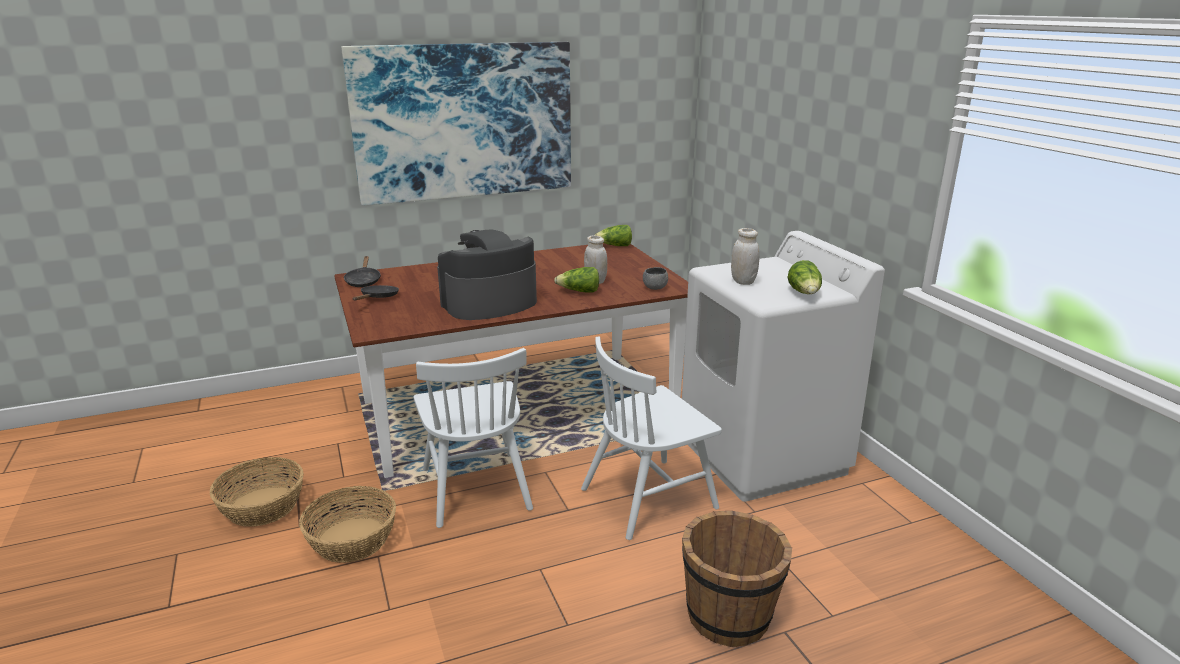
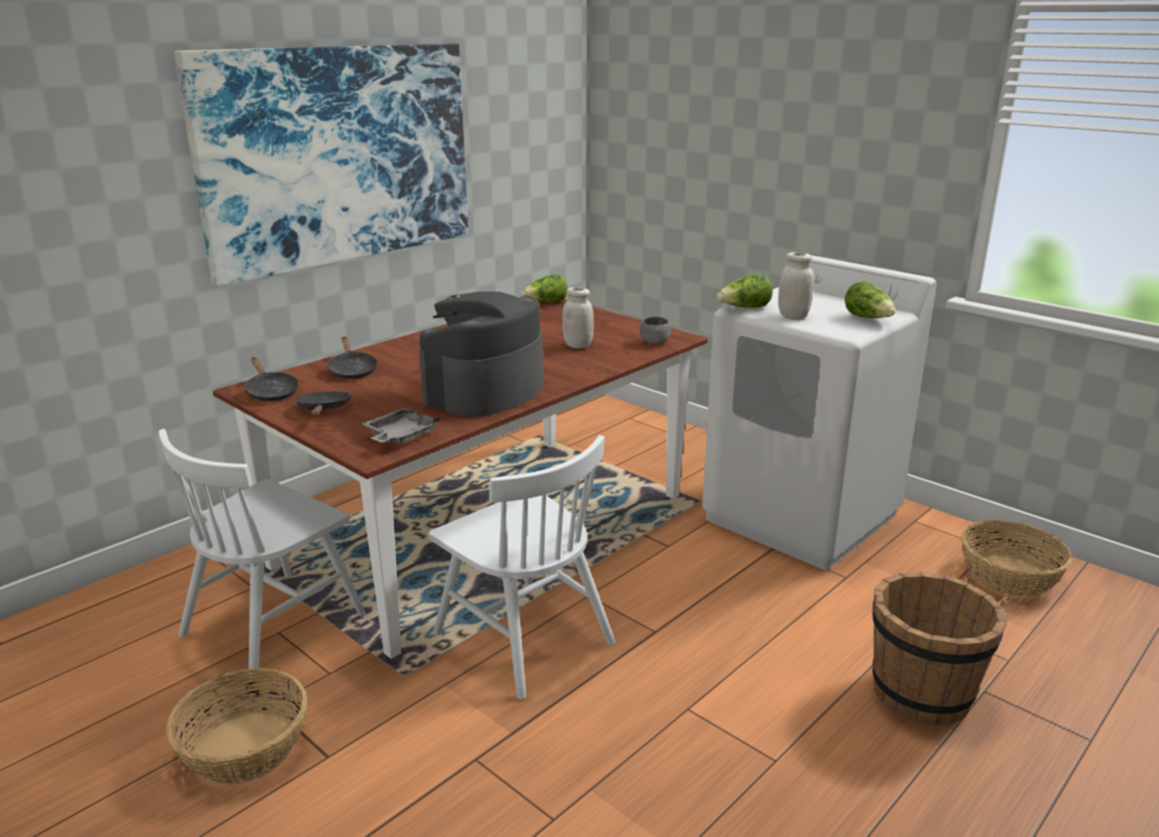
camera: 25 degrees left, 0 degrees up
basket [299,486,396,563] -> basket moved to [961,520,1072,598]
lettuce [554,267,599,292] -> lettuce moved to [717,274,773,308]
white chair [581,336,722,540] -> white chair moved to [159,429,366,682]
none -> black frying pan [327,337,378,379]
none -> grey tray [362,408,440,444]

